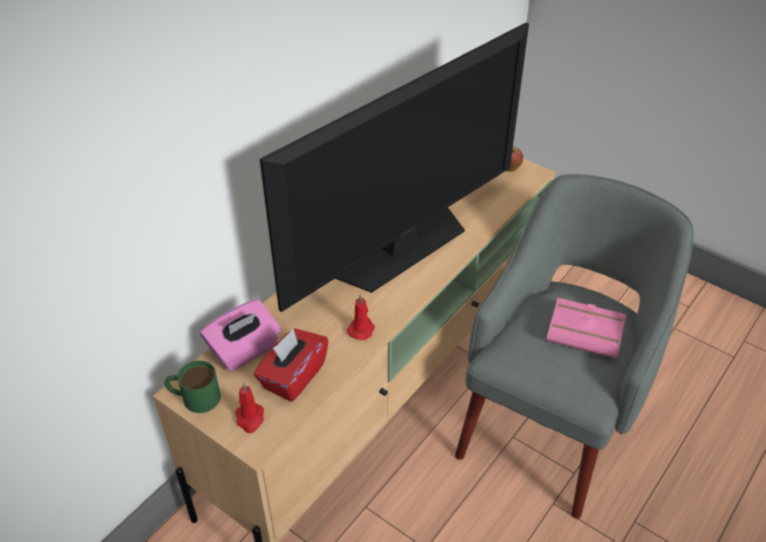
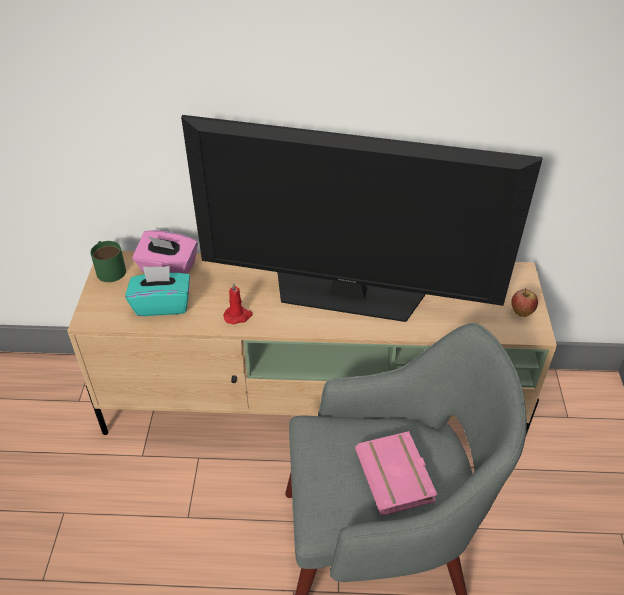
camera: 55 degrees right, 0 degrees up
red candle [235,382,264,433] -> none
red tissue box [254,328,329,402] -> turquoise tissue box [125,266,190,316]

